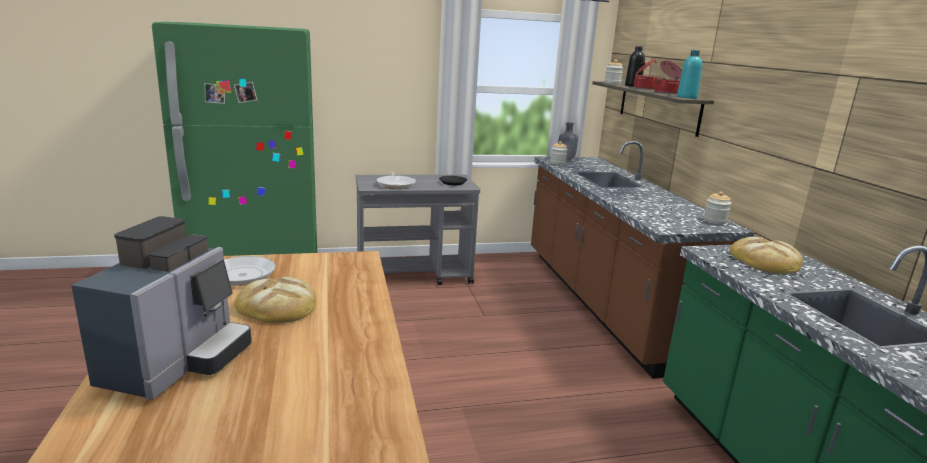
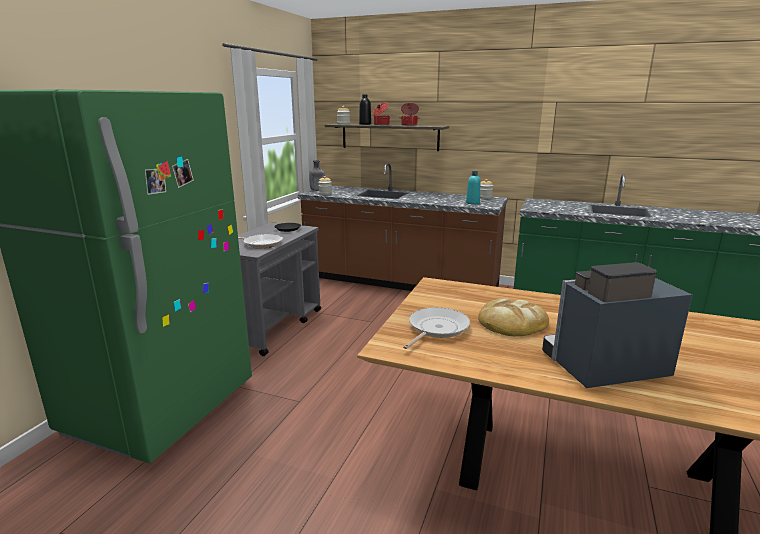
camera: 55 degrees left, 0 degrees up
coffee machine [71,216,251,400] -> coffee machine turned 60 degrees counterclockwise [542,262,692,388]
turquoise bottle [677,50,702,98] -> turquoise bottle moved to [466,171,481,204]
bread [729,237,803,274] -> none

